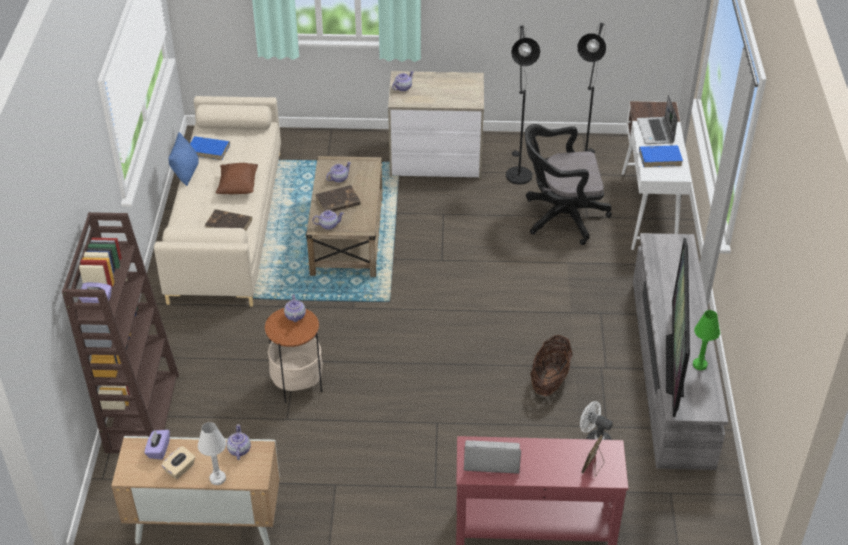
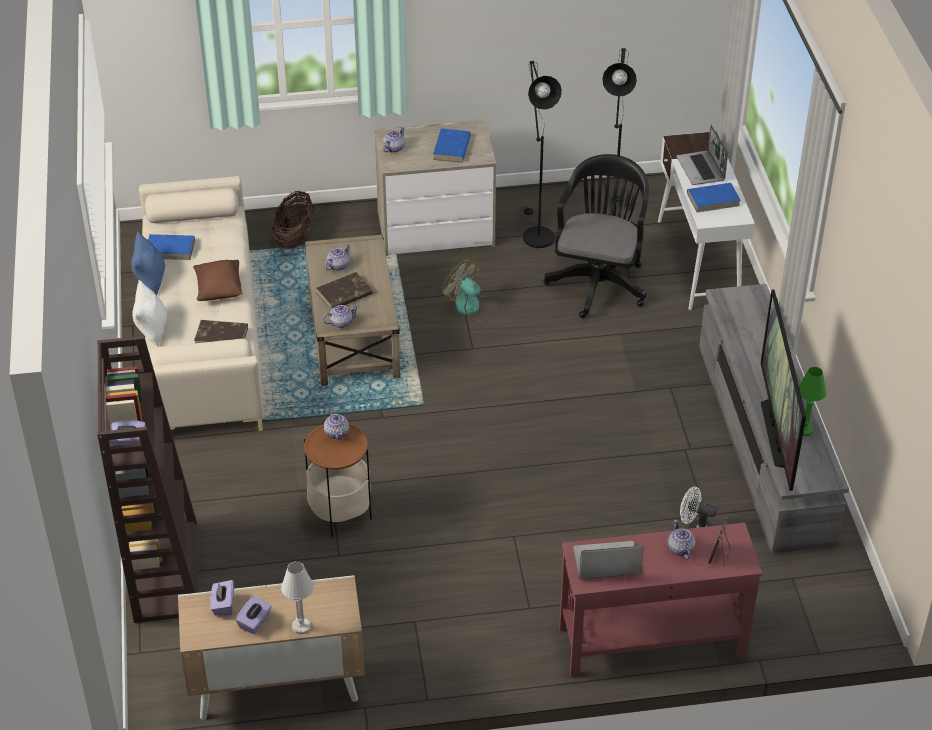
camera: 10 degrees left, 0 degrees up
beige tissue box [162,446,196,479] -> purple tissue box [236,596,272,634]
teapot [227,424,251,460] -> teapot moved to [668,520,695,559]
black office chair [525,124,612,245] -> black office chair turned 120 degrees clockwise [543,154,649,318]
basket [530,335,573,396] -> basket moved to [272,191,314,249]
none -> white pillow [133,280,167,346]
none -> blue book [433,128,471,163]
none -> fan [443,259,500,322]

